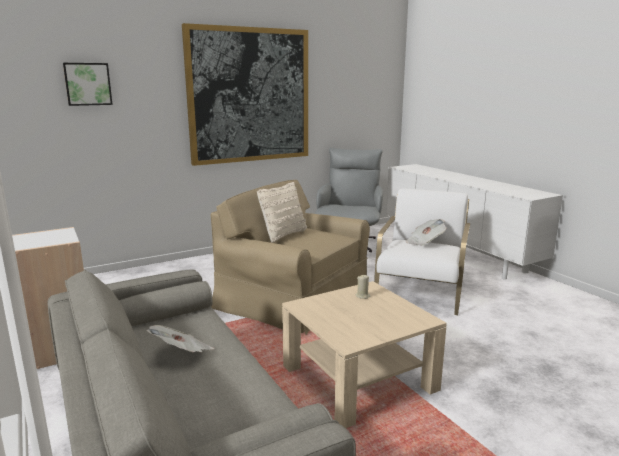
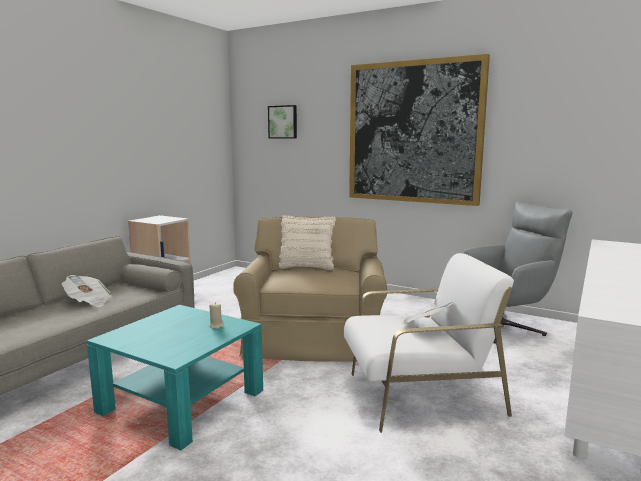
camera: 60 degrees right, 5 degrees down
beige coffee table [282,281,447,428] -> turquoise coffee table [87,305,263,450]

